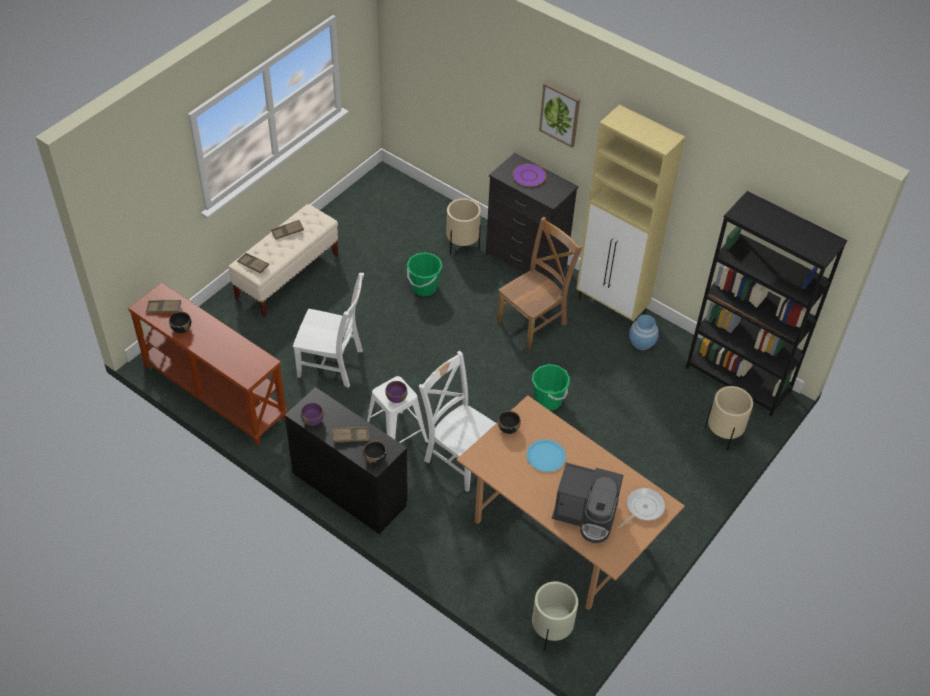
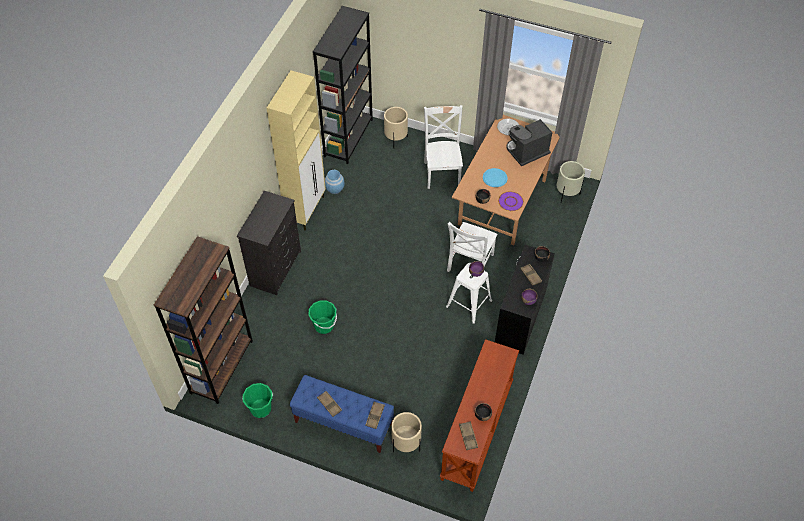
camera: 105 degrees left, 5 degrees up
beige bench [228,204,338,318] -> blue bench [290,375,394,453]
white chair [293,273,364,388] -> white chair moved to [424,105,463,189]
beige planter [446,198,481,255] -> beige planter moved to [391,412,422,452]
brown chair [497,217,582,349] -> none
purple plate [513,164,546,187] -> purple plate moved to [498,191,524,211]
green bucket [532,364,570,411] -> green bucket moved to [242,383,273,418]
picture [539,82,580,148] -> none
coffee machine [552,463,623,543] -> coffee machine turned 120 degrees counterclockwise [507,119,553,166]
none -> brown bookcase [154,236,253,404]

